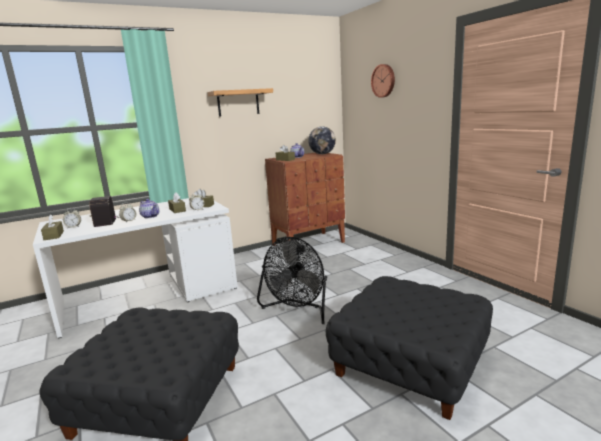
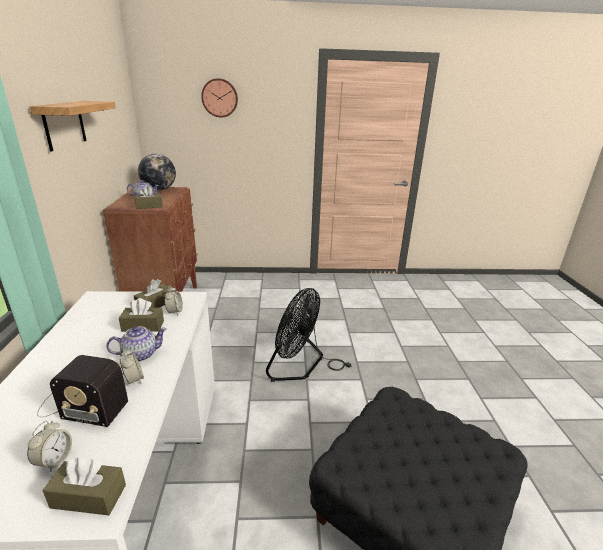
camera: 65 degrees left, 10 degrees up
black fan [257,237,327,324] -> black fan turned 150 degrees clockwise [266,288,351,382]
black ottoman [326,276,493,420] -> none

